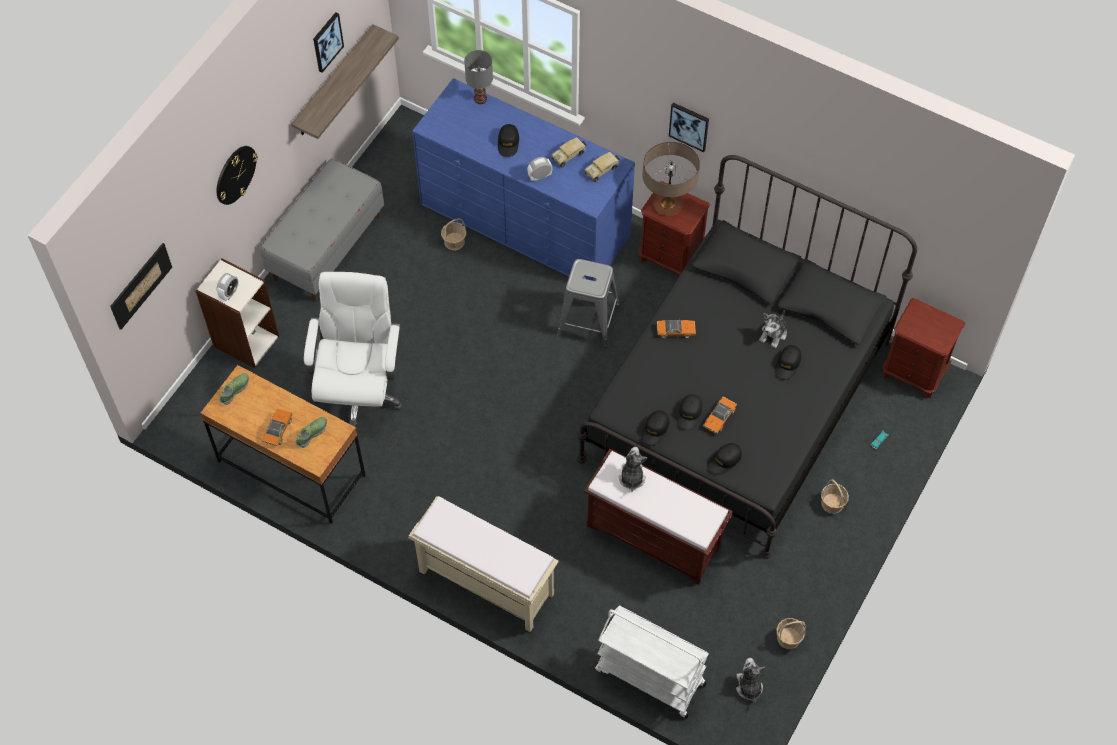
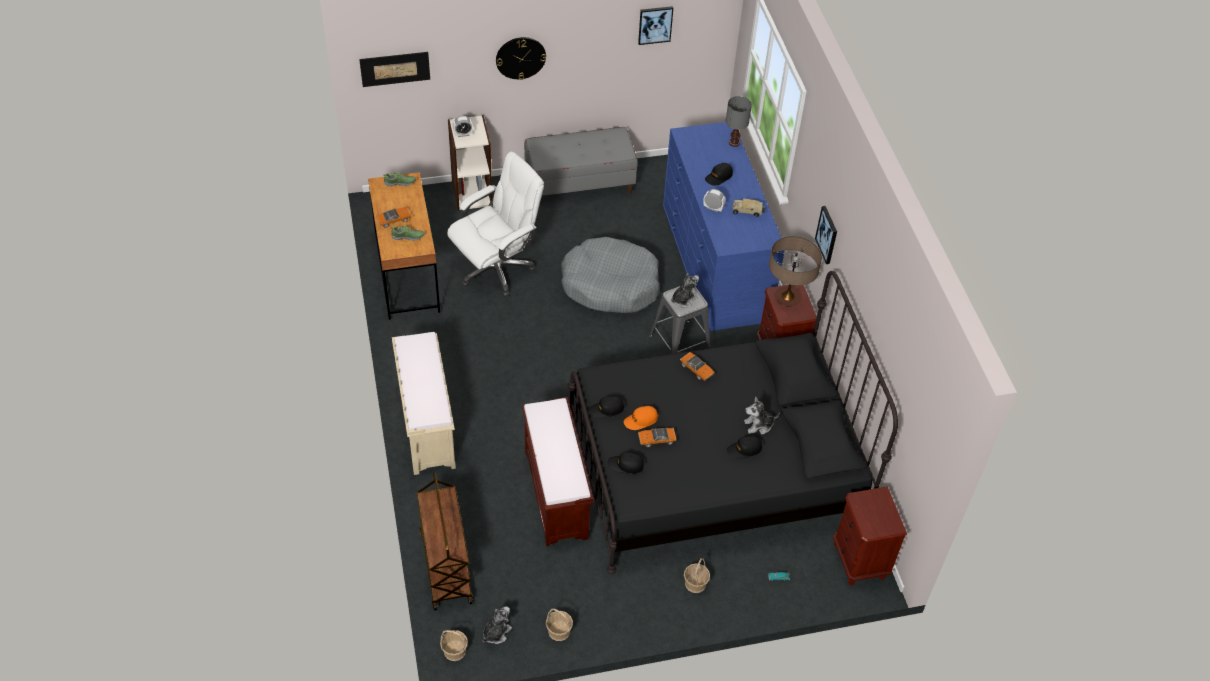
camera: 45 degrees right, 10 degrees down
shelf [291,24,399,139] -> none
basket [441,218,467,250] -> basket moved to [440,630,468,661]
toy truck [585,152,620,182] -> none
white cart [595,606,709,718] -> brown cart [417,472,473,611]
plush toy [619,447,647,491] -> plush toy moved to [671,273,699,308]
black cap [677,394,702,430] -> orange cap [624,406,658,430]
none -> grey dog bed [561,237,660,313]

